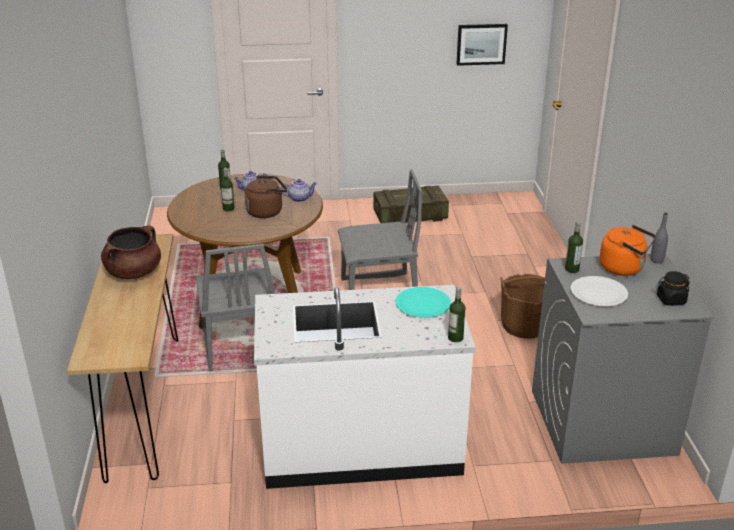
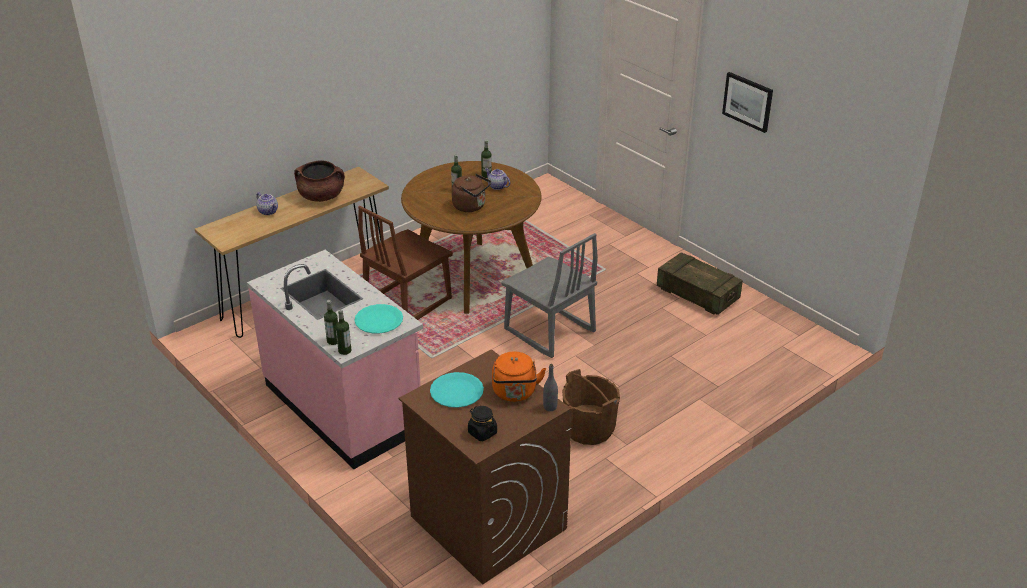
camera: 55 degrees right, 5 degrees up
grey chair [195,244,275,372] -> brown chair [358,206,453,320]
white counter [254,285,476,489] -> pink counter [247,250,423,469]
teapot [281,179,317,202] -> teapot moved to [256,192,278,215]
picture [456,24,508,66] -> picture moved to [722,72,773,133]
grey washing machine [532,254,714,464] -> brown washing machine [399,350,572,585]
bottle [565,221,583,273] -> bottle moved to [324,300,338,345]
white plate [570,276,628,306] -> turquoise plate [430,372,484,408]

